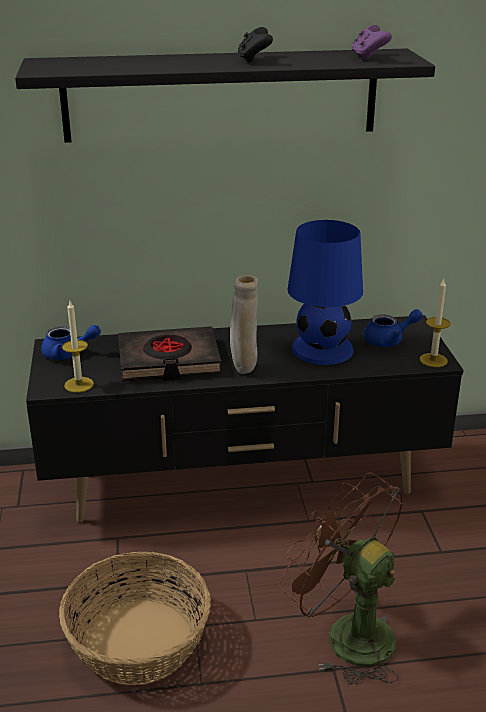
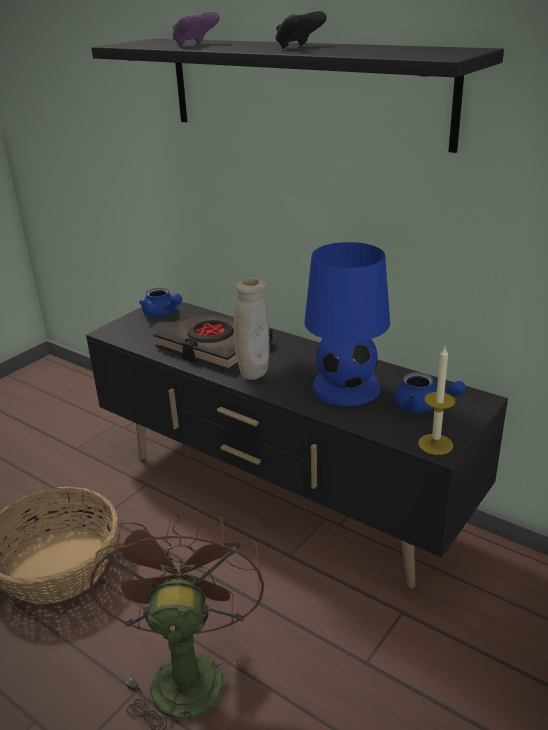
camera: 45 degrees right, 0 degrees up
candle [62,301,94,392] -> none
purple game controller [351,25,392,61] -> purple game controller moved to [172,12,219,47]

